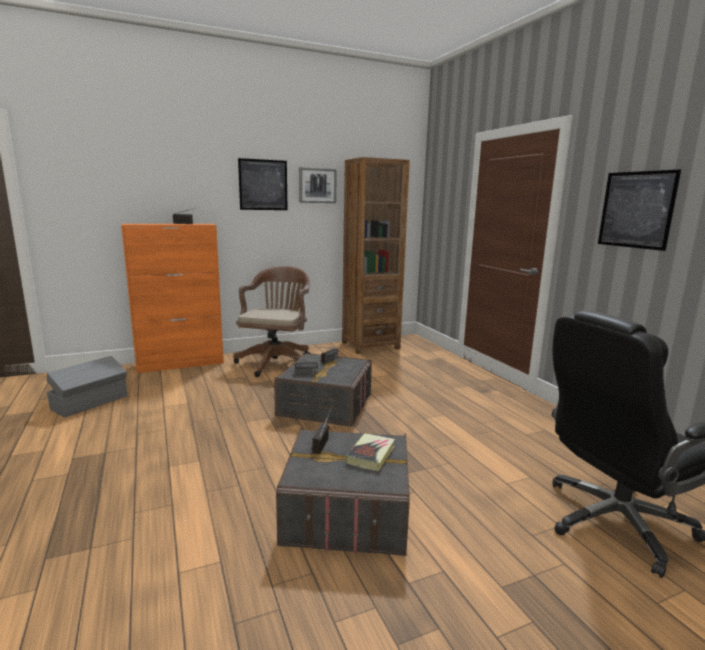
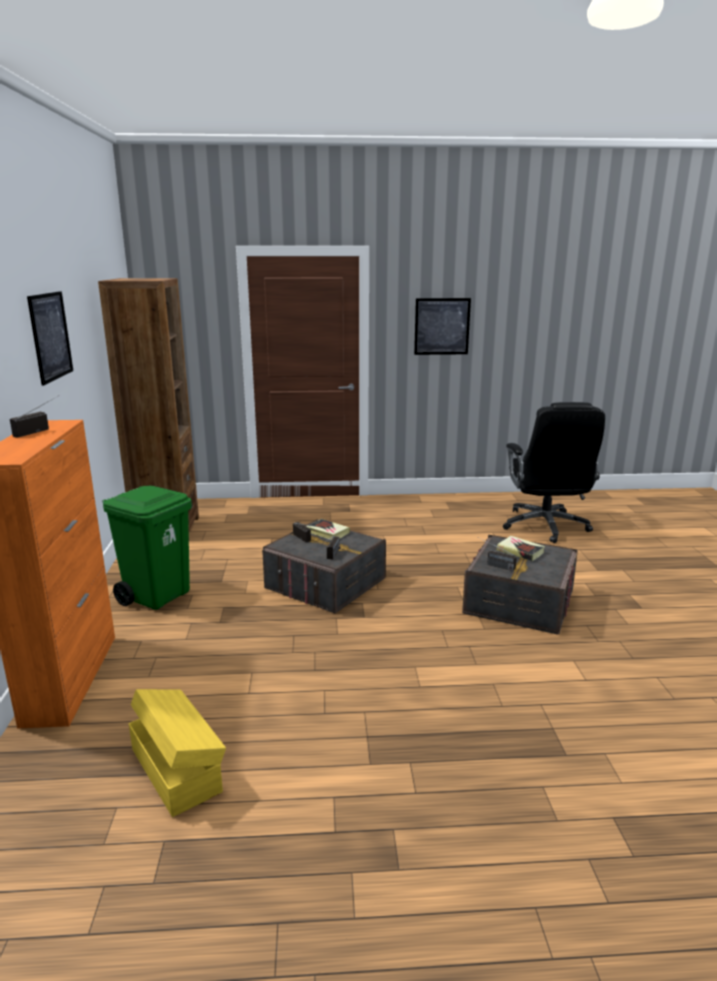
camera: 70 degrees left, 5 degrees up
grey storage box [46,356,127,417] -> yellow storage box [128,689,226,817]
brown office chair [233,266,310,377] -> green trash can [102,486,192,610]
picture [299,167,337,203] -> none
none -> book [306,519,350,540]

